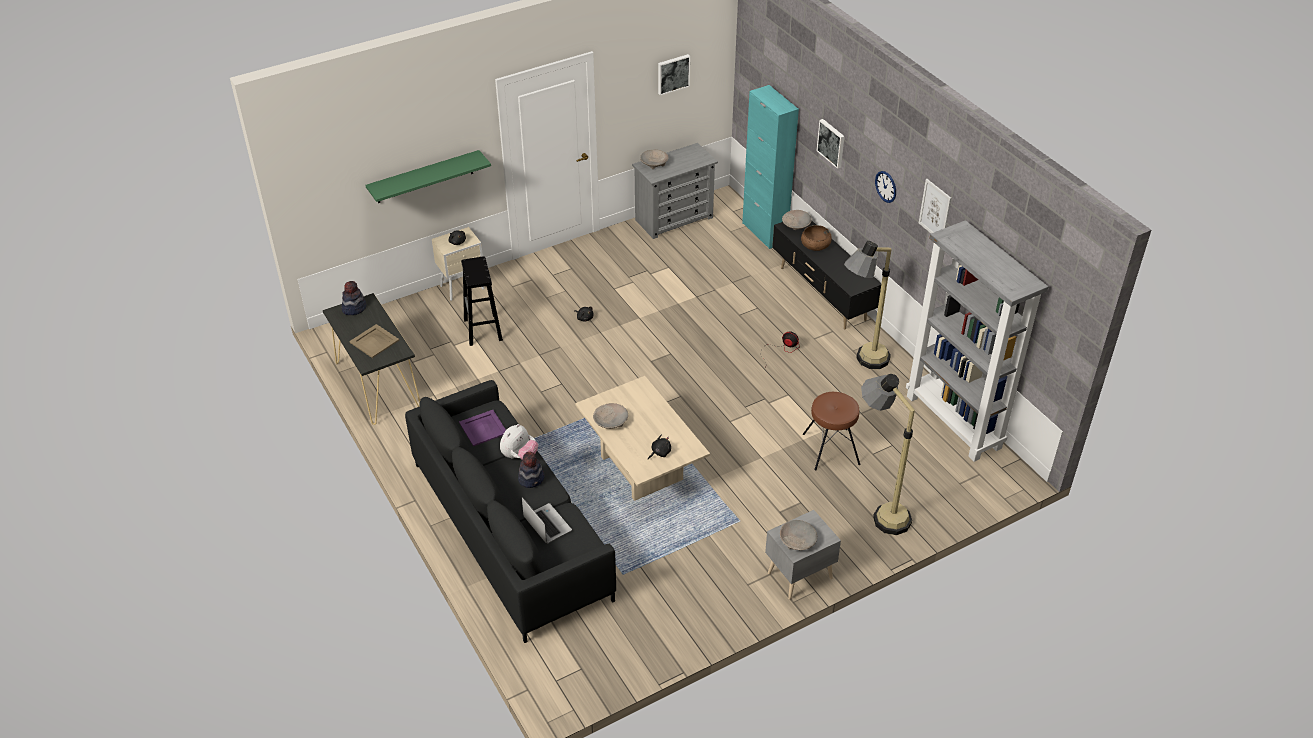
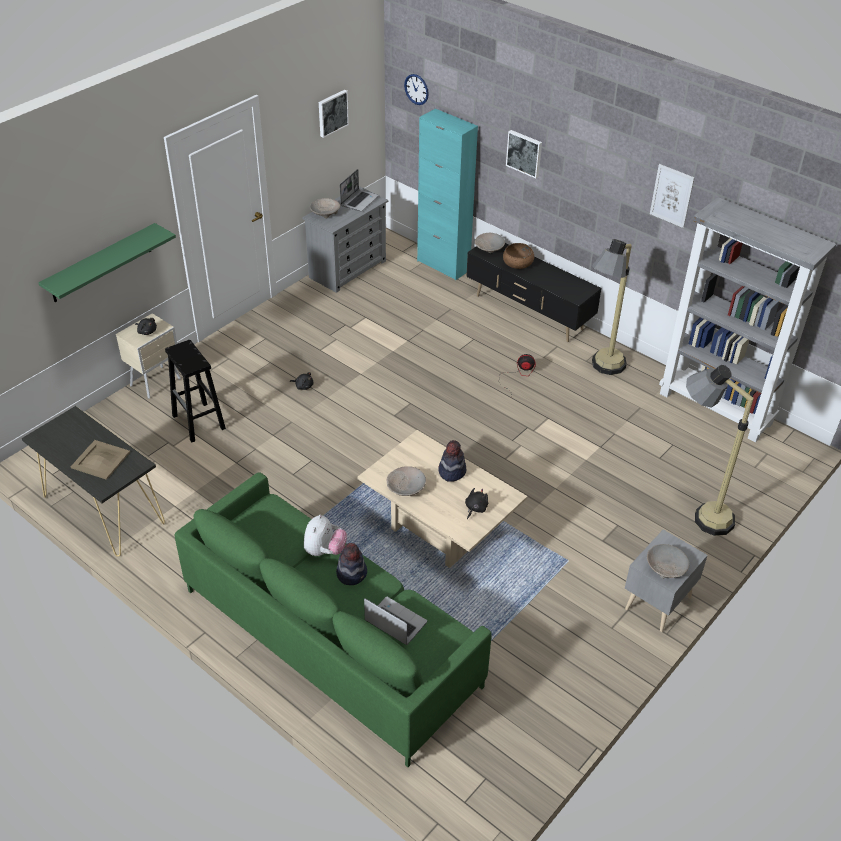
camera: 20 degrees left, 0 degrees up
hat [341,281,366,315] -> hat moved to [438,440,466,482]
black sofa [405,380,616,643] -> green sofa [175,473,492,767]
purple tray [459,410,506,446] -> none
brown stool [803,392,860,470] -> none
wall clock [875,171,896,203] -> wall clock moved to [404,74,429,105]
none -> laptop [340,169,379,211]

